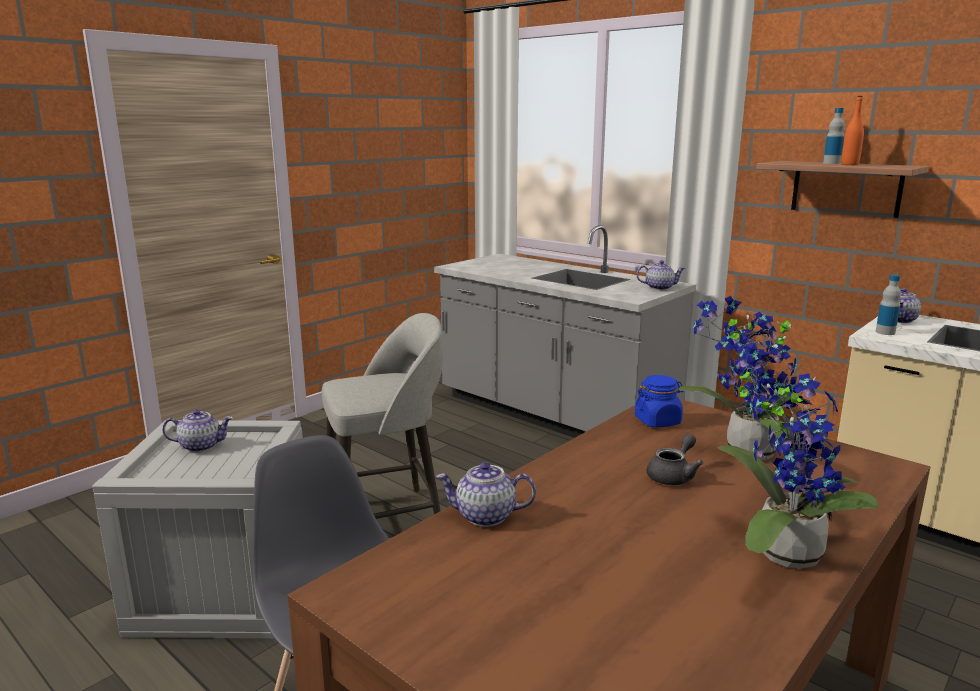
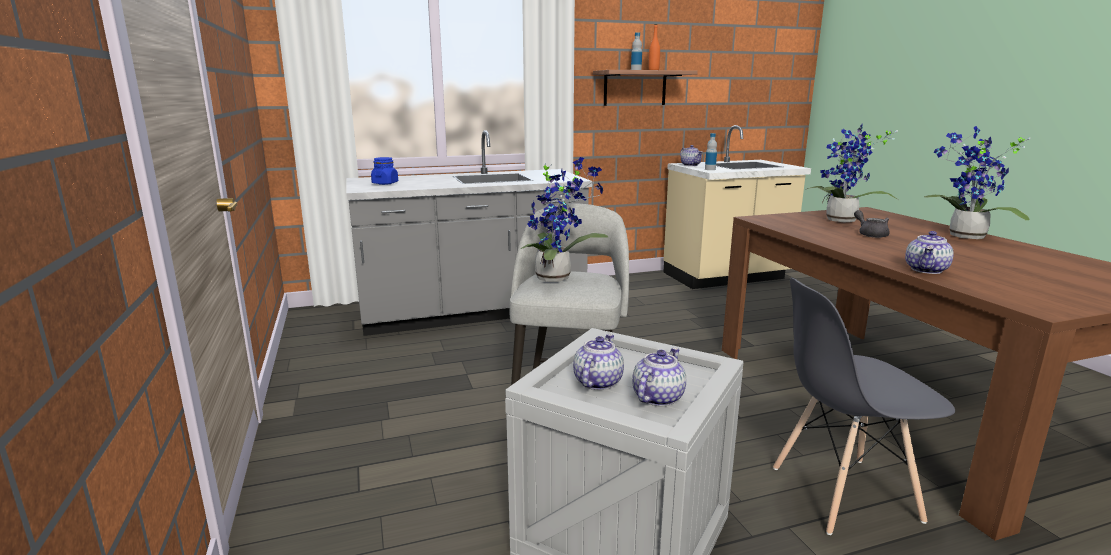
camera: 60 degrees left, 0 degrees up
blue jar [635,375,684,427] -> blue jar moved to [371,157,398,185]
teapot [636,260,685,290] -> teapot moved to [632,348,686,406]
none -> potted plant [520,157,608,282]

